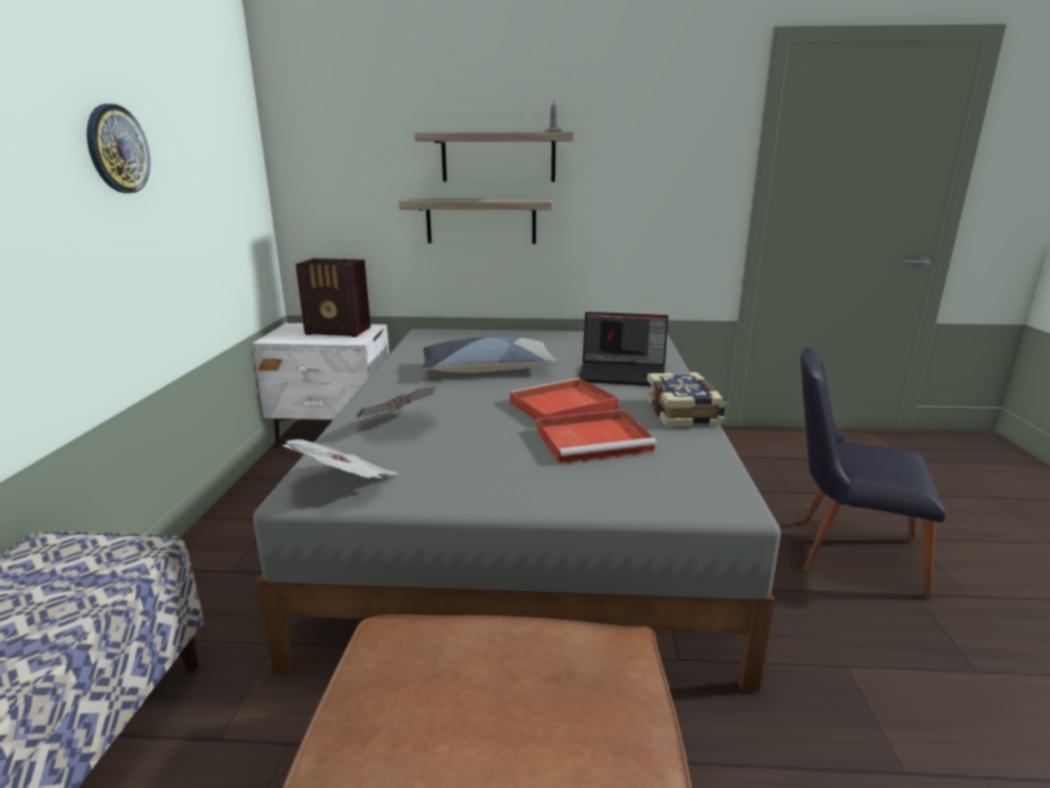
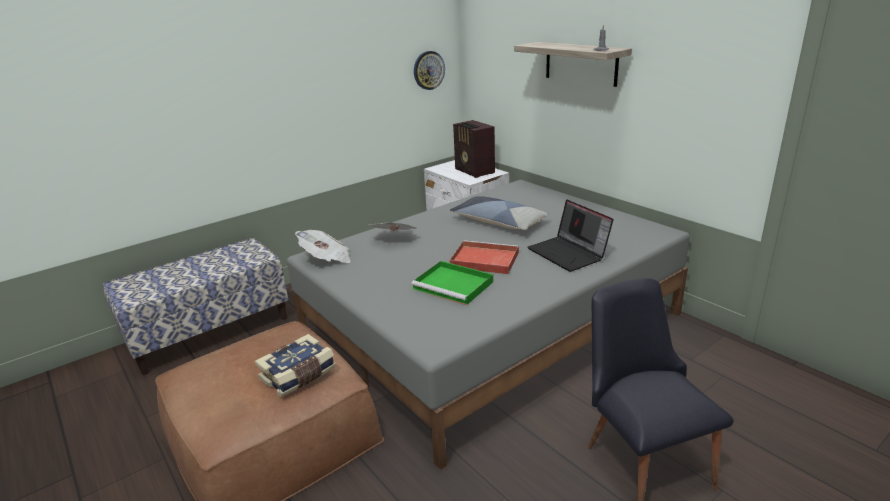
camera: 50 degrees right, 5 degrees up
wall clock [87,104,150,193] -> wall clock moved to [414,51,445,90]
shelf [399,198,553,244] -> none
red tray [536,409,657,464] -> green tray [411,261,493,305]
book [646,372,726,427] -> book moved to [255,334,335,397]

